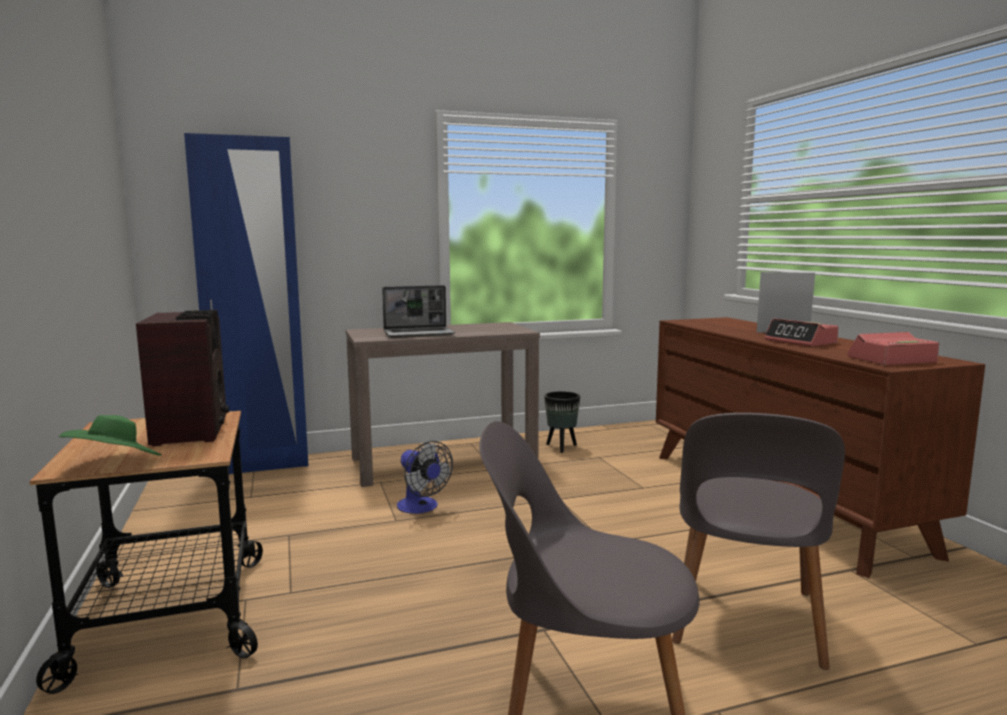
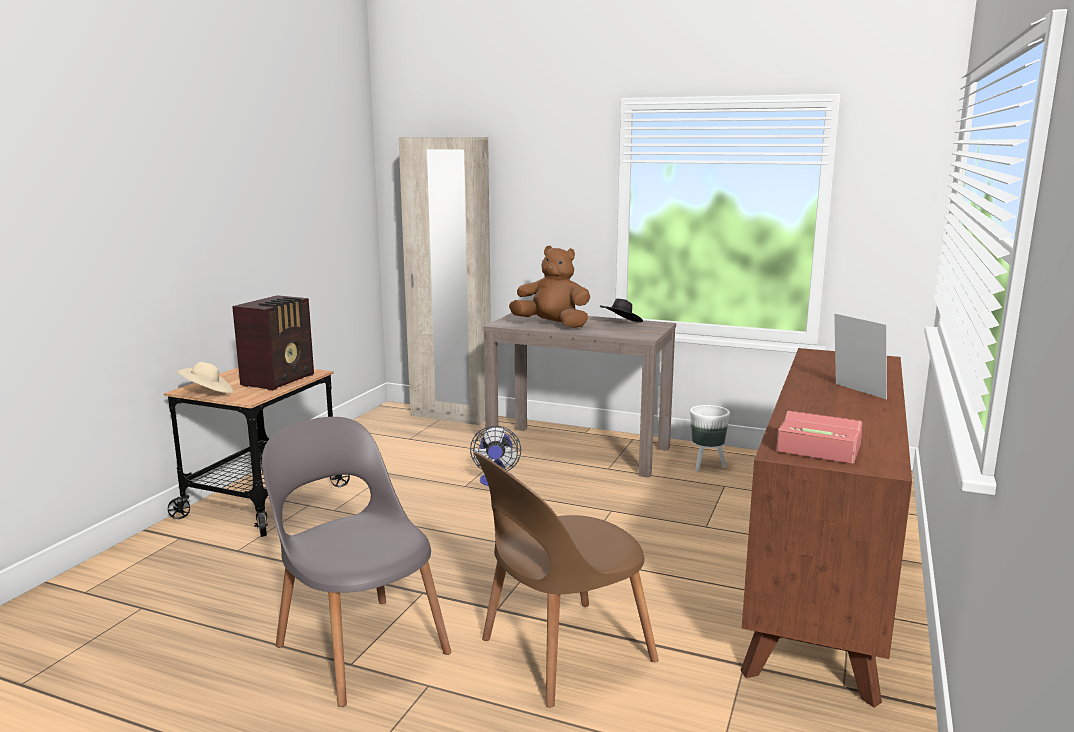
camera: 40 degrees right, 5 degrees up
green hat [59,415,162,456] -> beige hat [176,362,233,393]
blue wardrobe [184,133,309,474] -> beige wardrobe [399,137,491,425]
laptop [382,285,455,338] -> brown plush toy [509,246,590,328]
black planter [544,391,580,453] -> white planter [690,405,730,472]
grey chair [672,413,845,670] -> brown chair [474,452,658,707]
alarm clock [764,318,838,347] -> none
none -> black hat [600,299,643,323]

